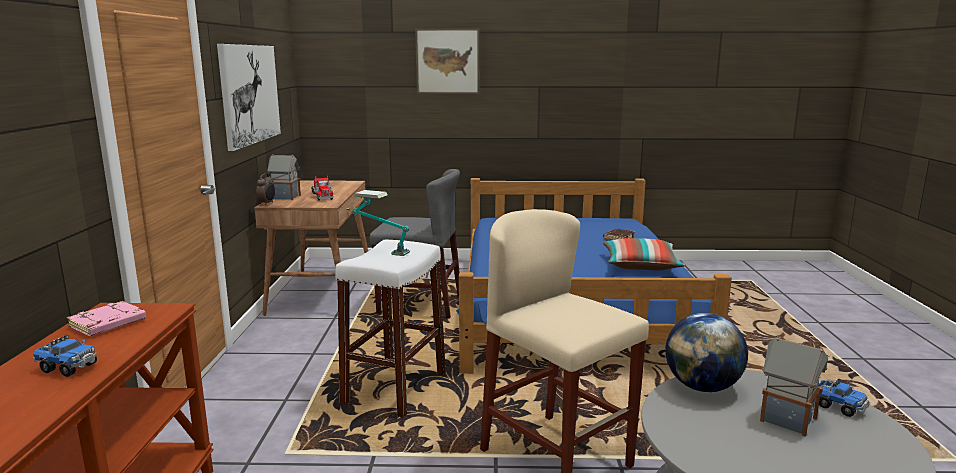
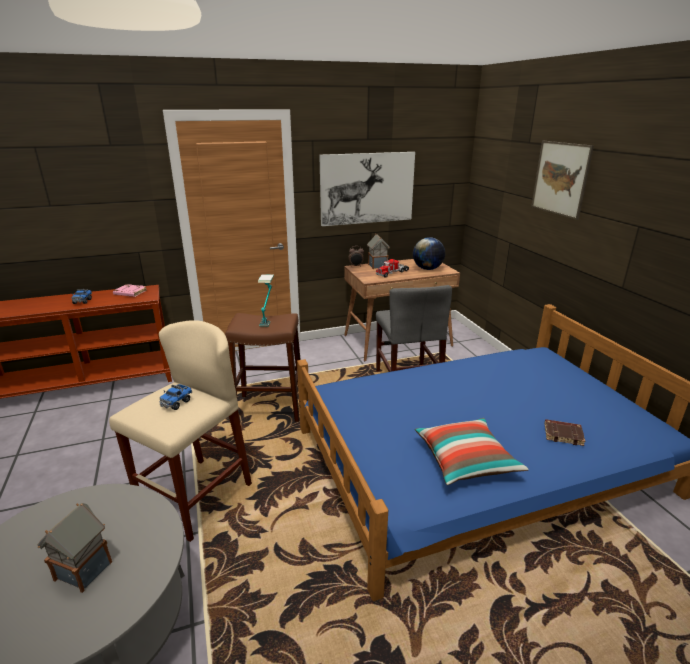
camera: 70 degrees right, 10 degrees up
white stool [335,240,446,418] -> brown stool [225,313,301,422]
globe [665,313,748,392] -> globe moved to [413,237,445,270]
toy truck [818,379,870,417] -> toy truck moved to [159,384,192,410]

